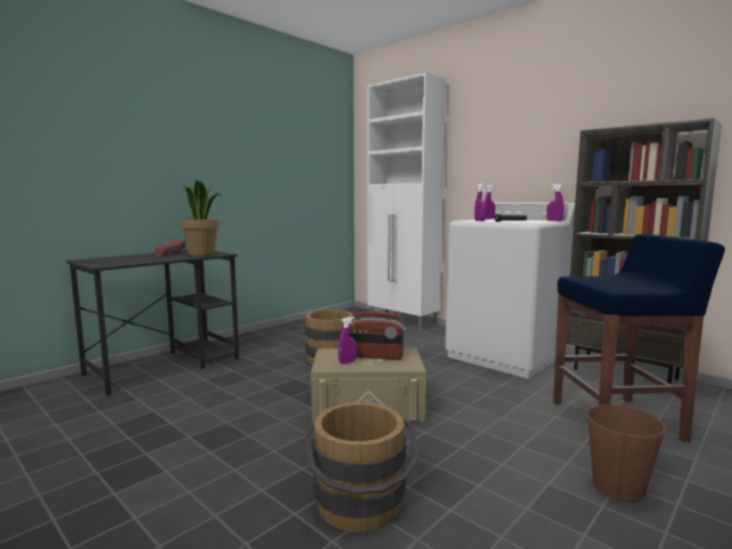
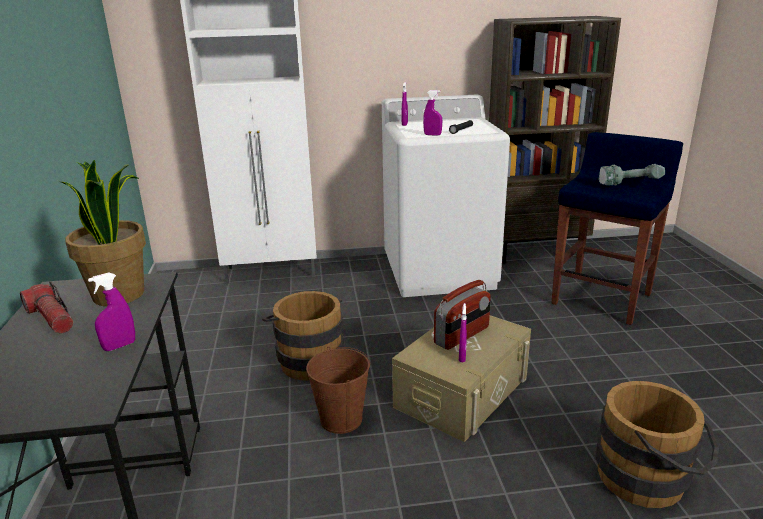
camera: 50 degrees left, 15 degrees up
purple spray bottle [547,184,564,221] -> purple spray bottle moved to [88,272,135,351]
brown bucket [587,403,667,502] -> brown bucket moved to [306,346,370,434]
none -> power drill [598,164,665,185]

